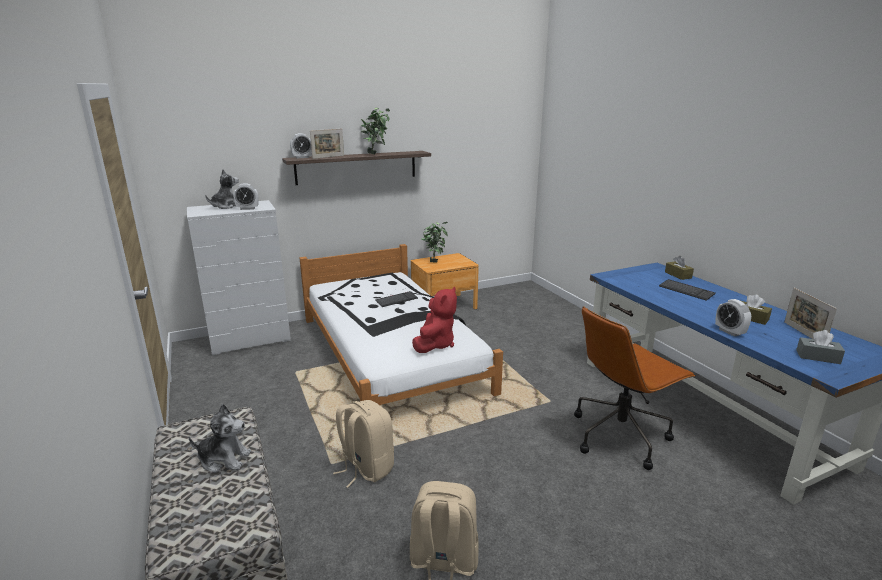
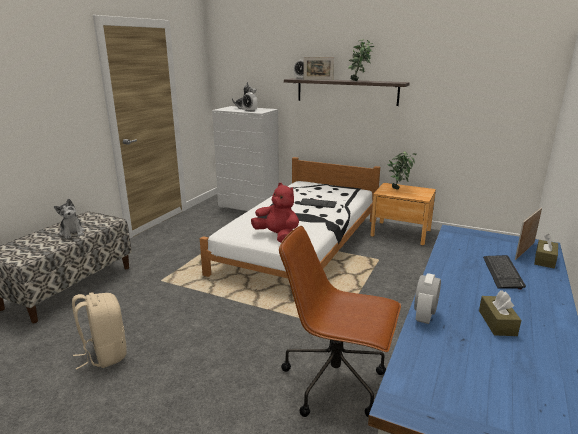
camera: 50 degrees right, 0 degrees up
beige backpack [333,400,394,488] -> none
red plush toy [412,287,457,353] -> red plush toy turned 120 degrees counterclockwise [251,183,299,242]
picture frame [784,288,837,339] -> picture frame moved to [515,207,542,260]
grey tissue box [796,330,845,364] -> none

